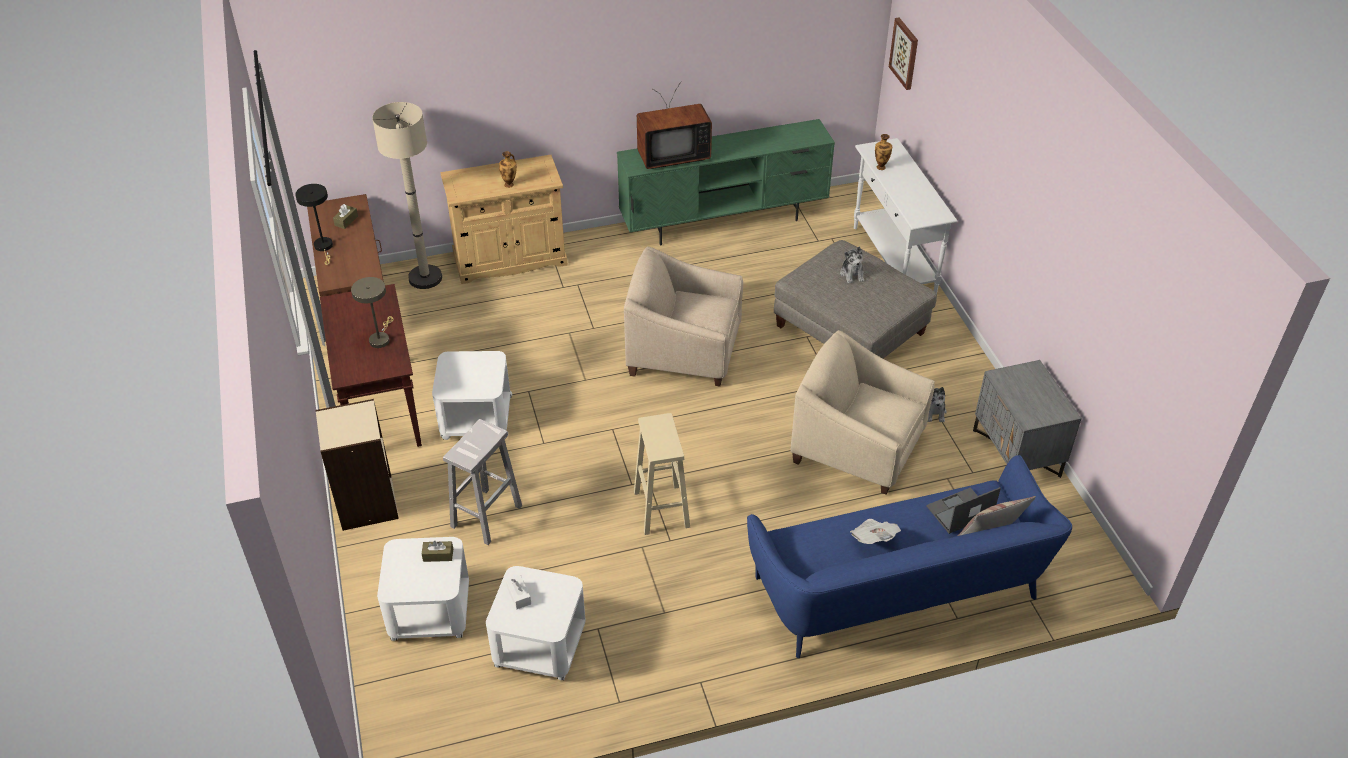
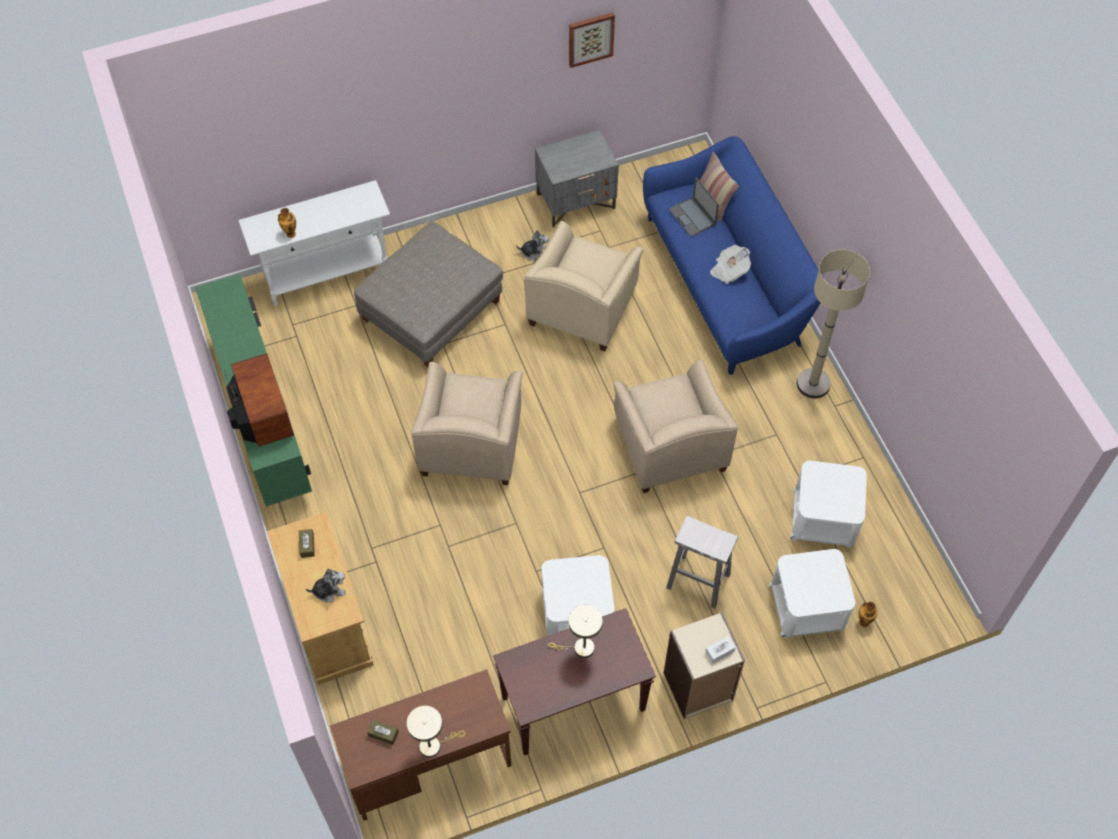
camera: 95 degrees left, 15 degrees up
black table lamp [295,184,333,265] -> beige table lamp [407,706,465,758]
beige floor lamp [372,102,442,289] -> beige floor lamp moved to [797,250,870,398]
brown tissue box [422,541,453,562] -> brown tissue box moved to [299,529,315,558]
vase [499,151,517,188] -> vase moved to [858,602,878,627]
white tissue box [506,575,531,609] -> white tissue box moved to [705,636,736,663]
beige stool [634,413,690,535] -> beige armchair [613,360,738,493]
plush toy [840,247,864,284] -> plush toy moved to [306,569,346,602]
picture [889,17,918,90] -> picture moved to [569,12,615,68]

